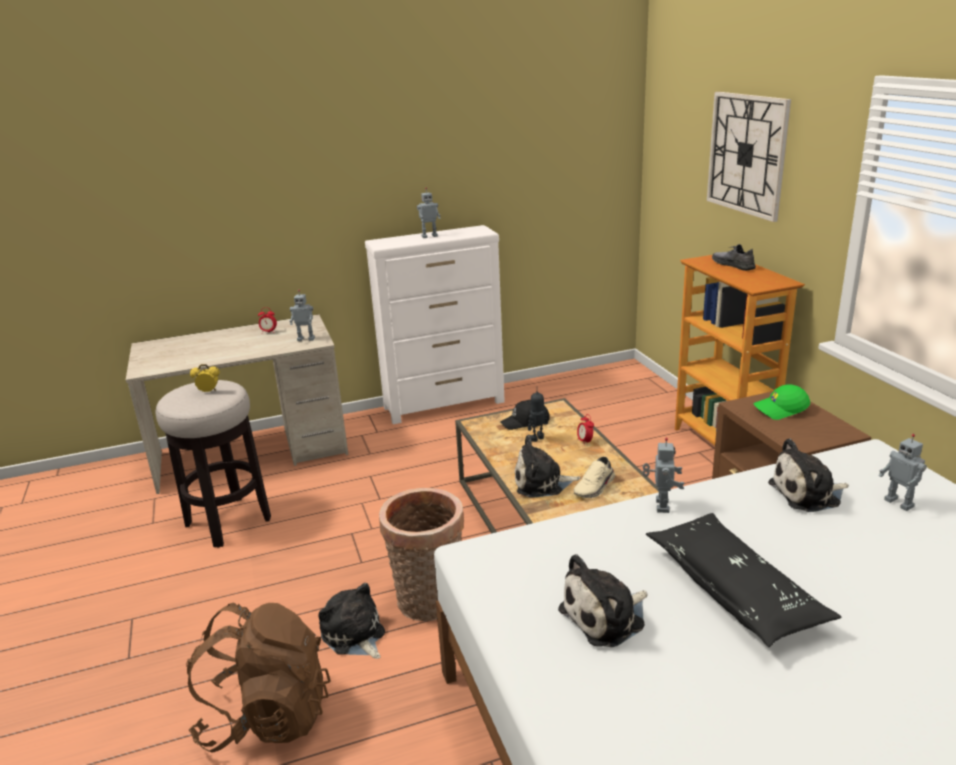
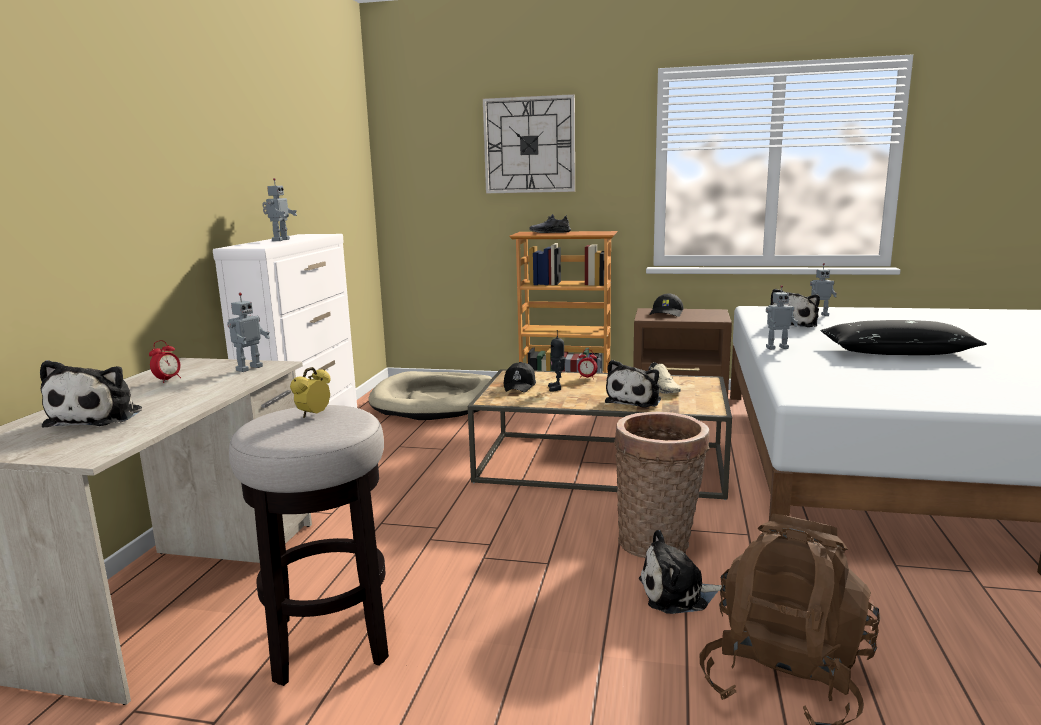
camera: 60 degrees left, 10 degrees down
plush toy [558,554,647,647] -> plush toy moved to [40,360,142,428]
toy robot [642,438,684,513] -> toy robot turned 135 degrees clockwise [766,285,798,350]
green cap [753,384,810,420] -> black cap [649,294,684,317]
none -> beige dog bed [369,371,492,420]

